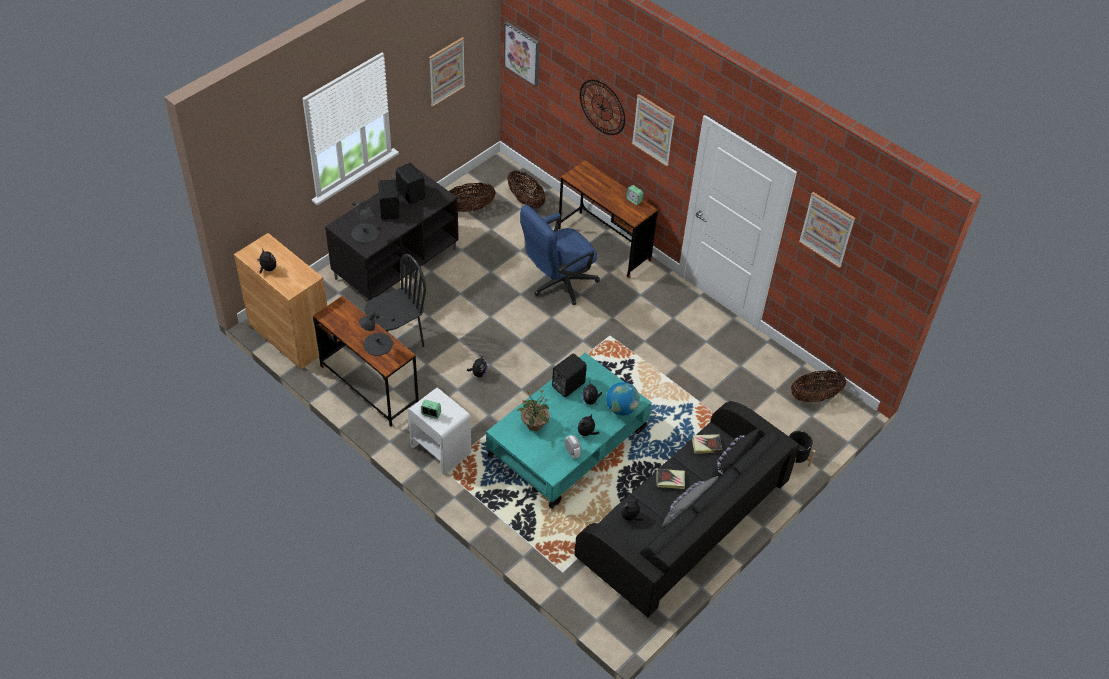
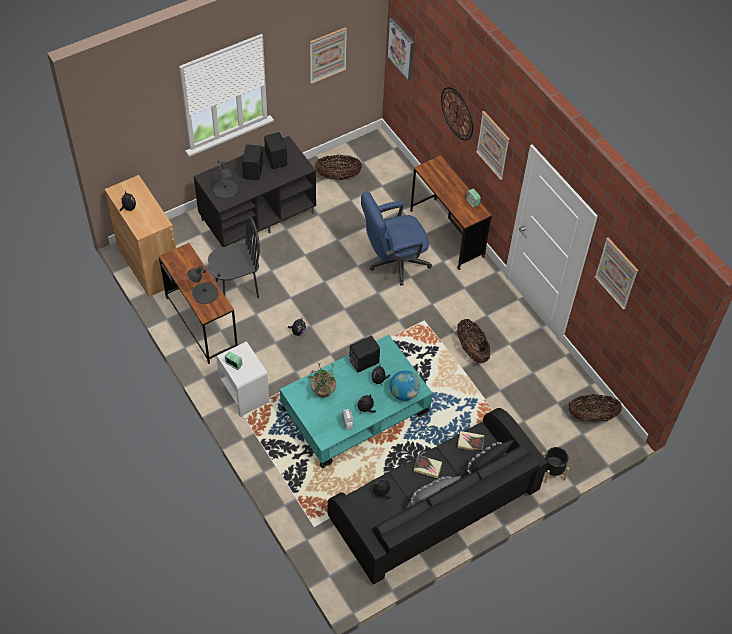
camera: 15 degrees right, 5 degrees up
basket [507,170,546,209] -> basket moved to [458,319,490,363]

